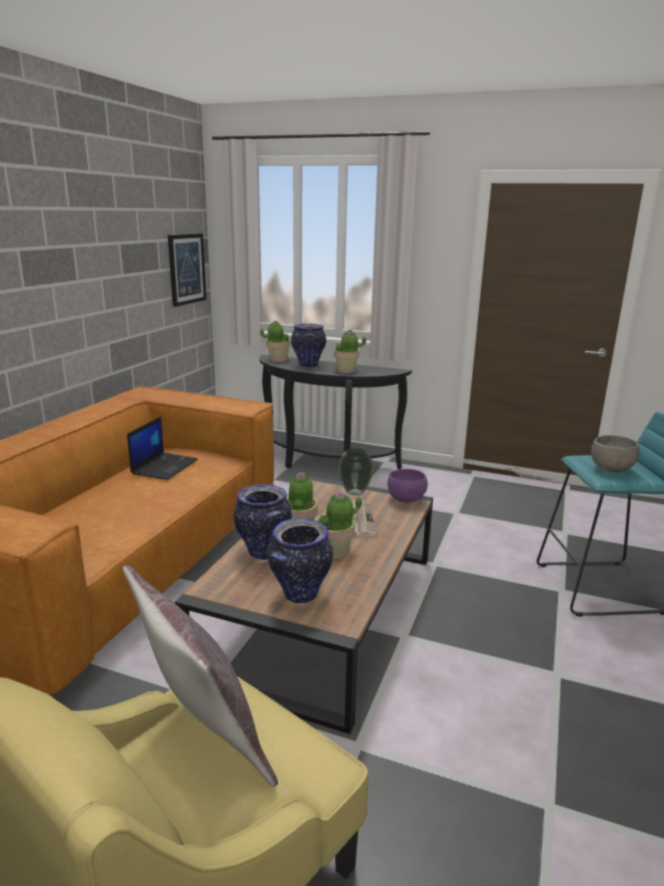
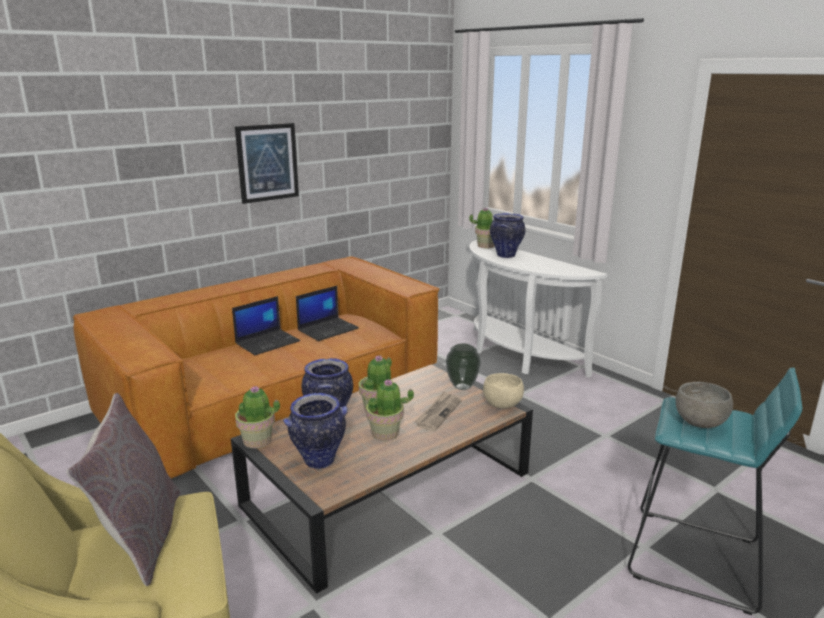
camera: 30 degrees right, 0 degrees up
picture [168,233,206,307] -> picture moved to [235,123,299,204]
black console table [259,355,412,469] -> white console table [469,240,607,378]
potted plant [334,329,366,373] -> potted plant moved to [235,386,280,448]
purple bowl [388,469,428,503] -> beige bowl [483,373,524,409]
none -> laptop [232,296,300,355]

